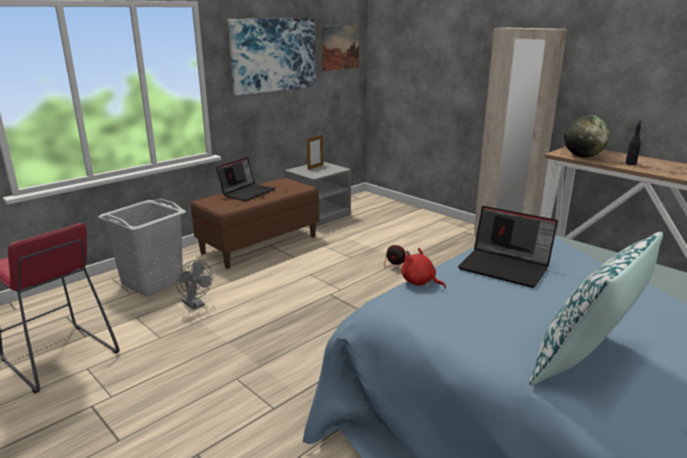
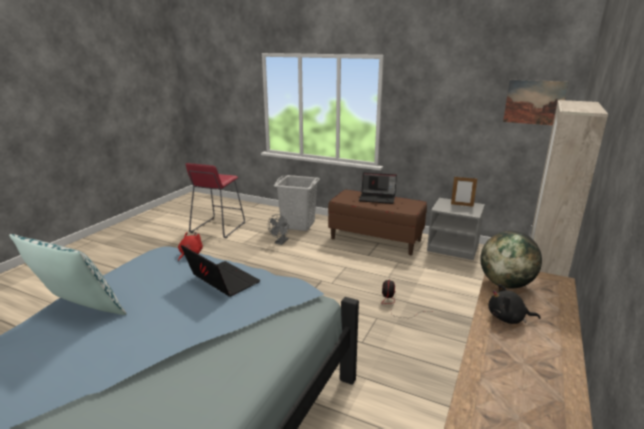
camera: 70 degrees right, 0 degrees up
picture [228,18,316,96] -> none
laptop [458,206,558,288] -> laptop turned 120 degrees clockwise [181,245,261,297]
black bottle [625,121,641,165] -> black plush toy [489,284,541,324]

